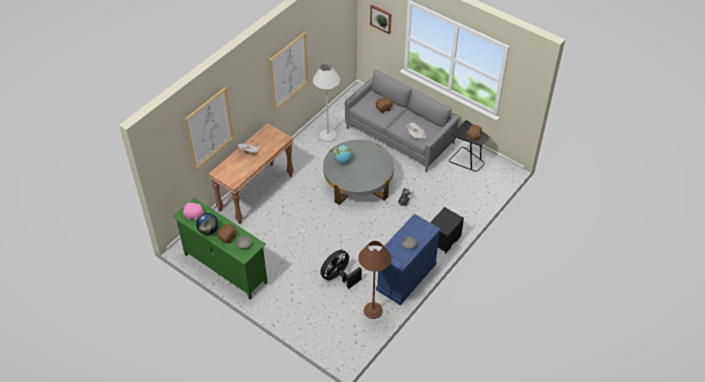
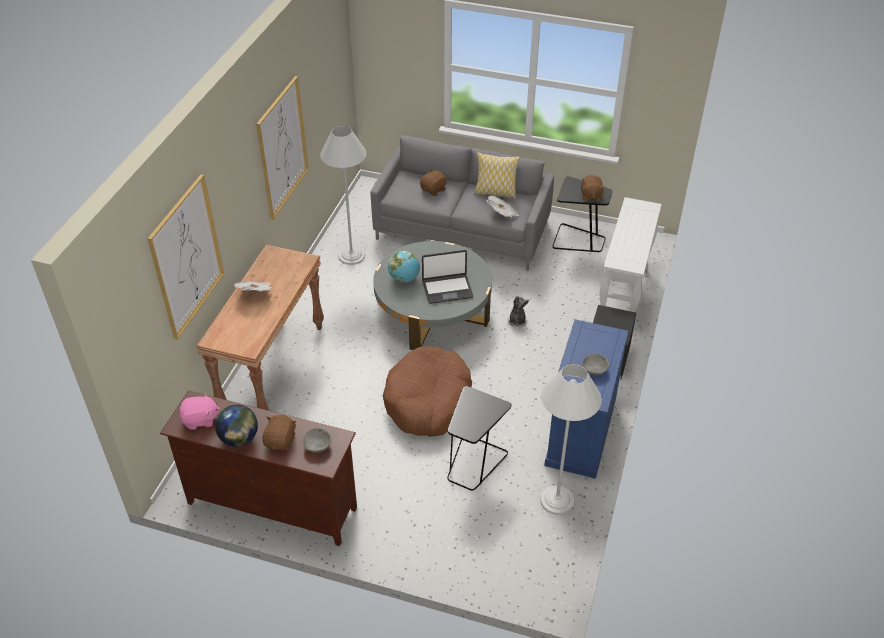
camera: 20 degrees left, 5 degrees down
green tv stand [172,198,267,299] -> brown tv stand [160,390,357,546]
black fan [320,250,362,288] -> black side table [447,386,512,491]
brown floor lamp [358,241,391,319] -> white floor lamp [540,364,602,515]
picture [370,5,391,34] -> none
none -> brown dog bed [383,346,472,437]
none -> laptop [422,250,473,304]
none -> pillow [474,152,520,199]
none -> white console table [600,197,662,312]

